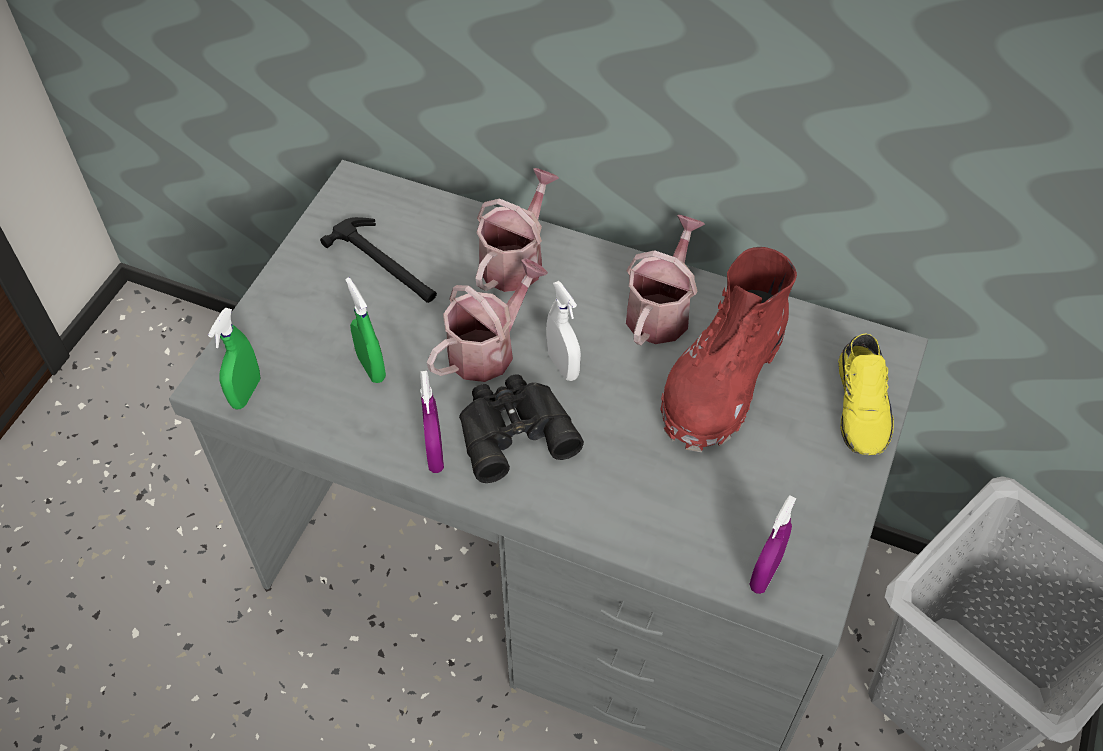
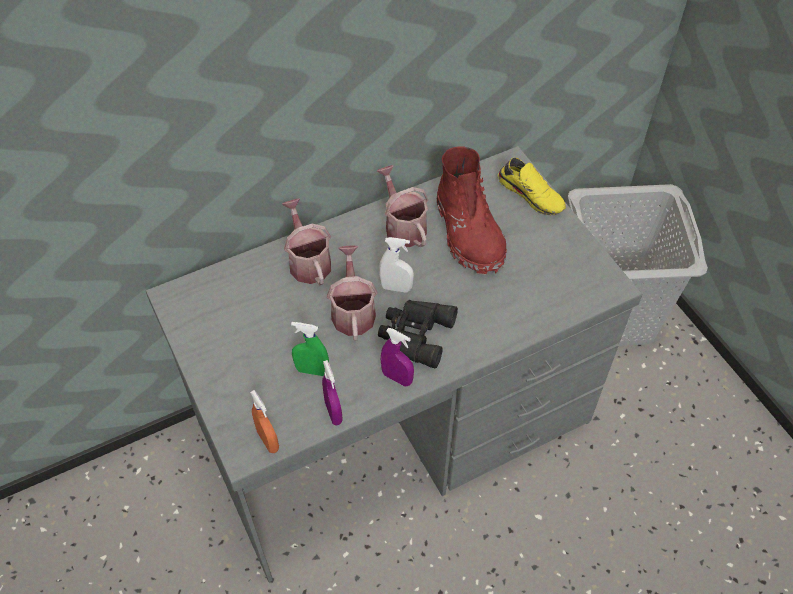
camera: 50 degrees left, 0 degrees up
green spray bottle [208,308,260,409] -> orange spray bottle [250,390,279,453]
hammer [320,217,437,303] -> none
purple spray bottle [750,495,796,594] -> purple spray bottle moved to [322,360,343,425]

